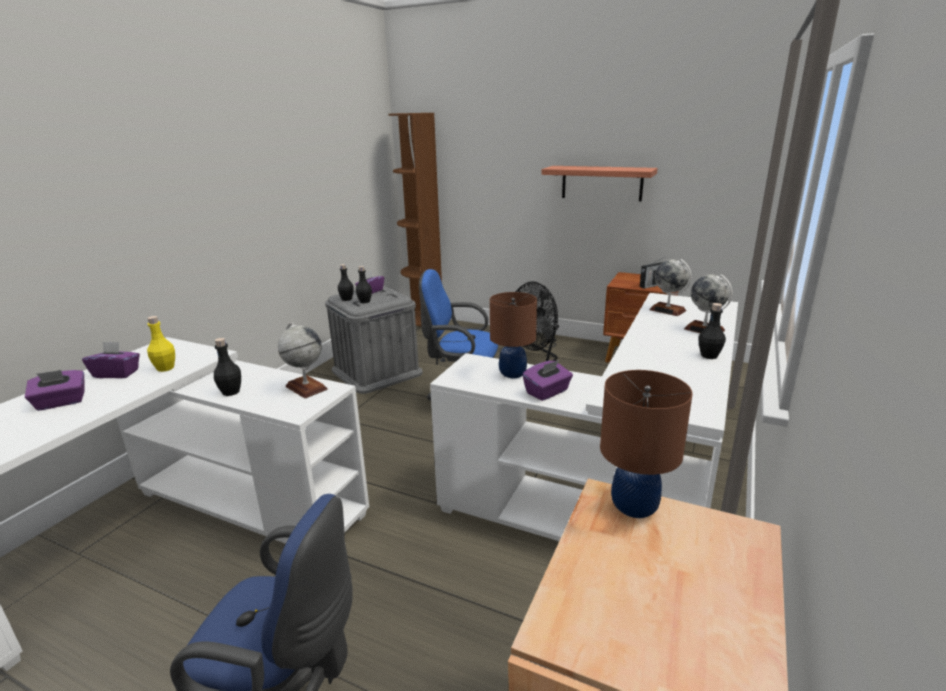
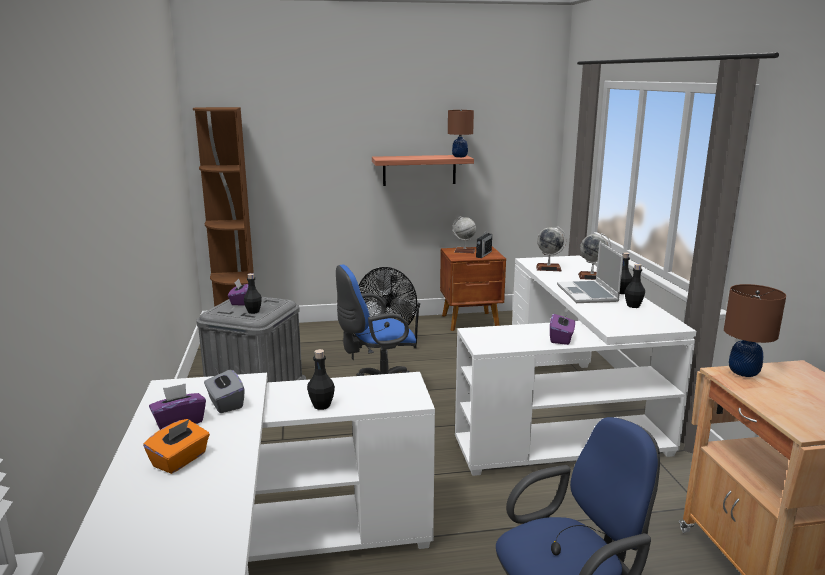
camera: 35 degrees left, 5 degrees down
purple tissue box [25,370,84,411] -> orange tissue box [143,419,210,474]
yellow bottle [147,316,175,372] -> grey tissue box [204,370,245,413]
globe [278,322,328,398] -> globe moved to [453,216,476,253]
black bottle [338,264,354,301] -> black bottle moved to [625,264,645,308]
brown table lamp [490,292,537,378] -> brown table lamp moved to [448,110,474,158]
none -> laptop [557,241,623,303]

